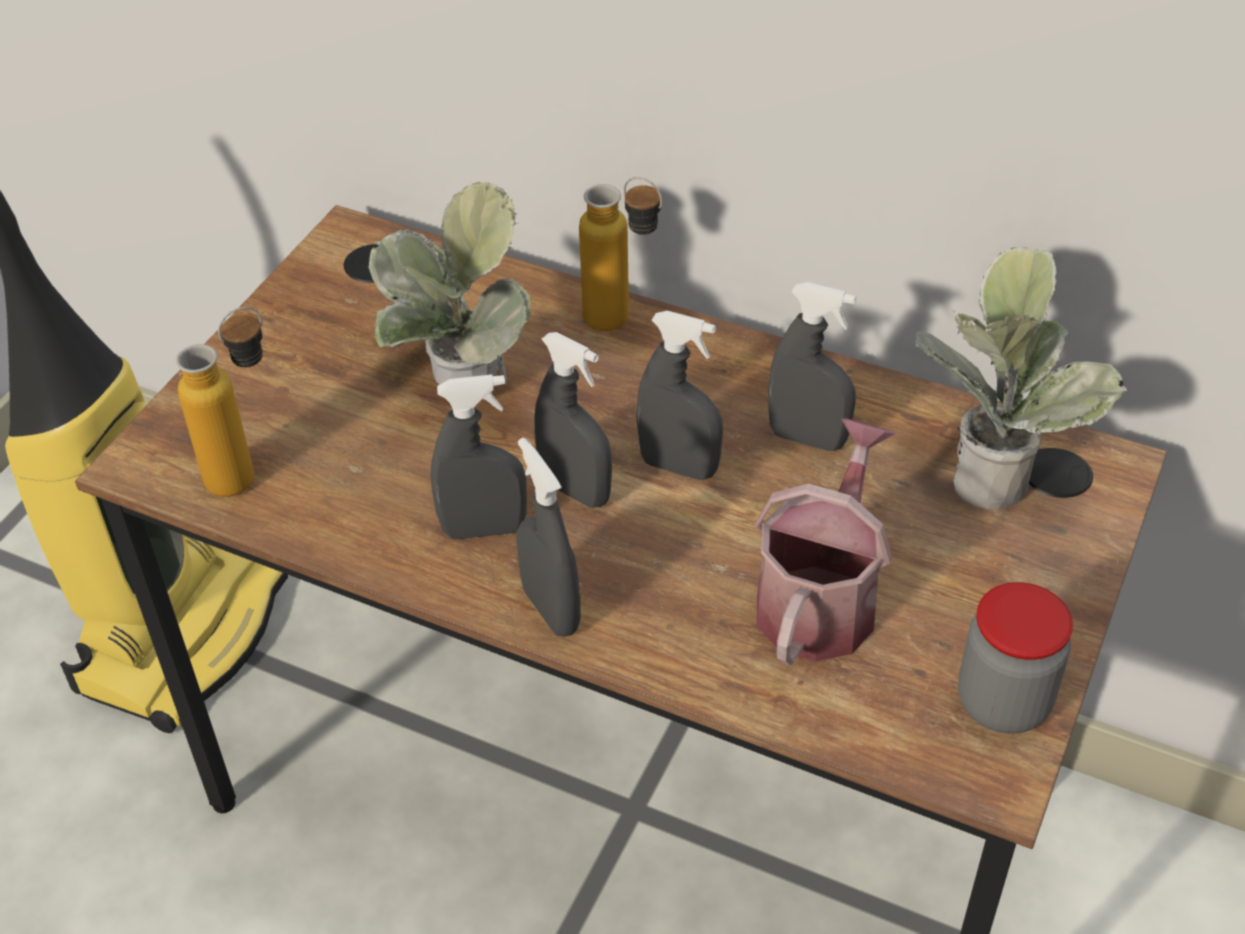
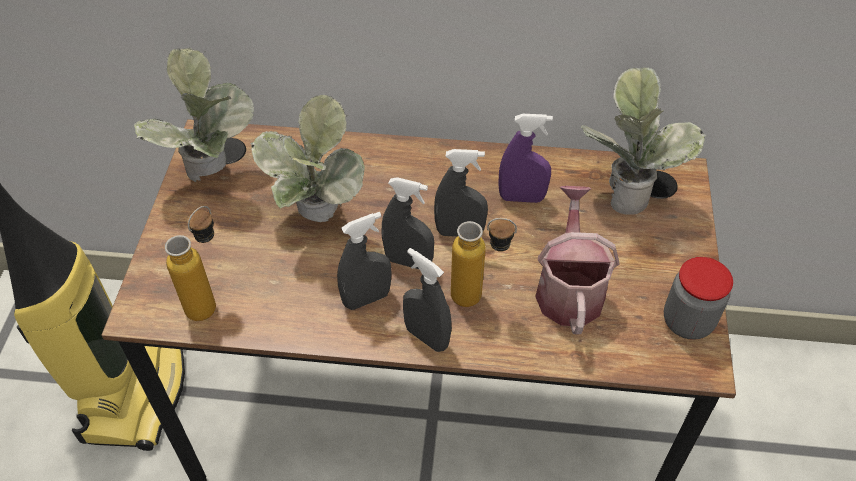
camera: 20 degrees left, 5 degrees up
bottle [579,177,662,331] -> bottle moved to [451,218,517,307]
grey spray bottle [768,282,856,451] -> purple spray bottle [498,114,553,203]
none -> potted plant [134,47,254,182]

